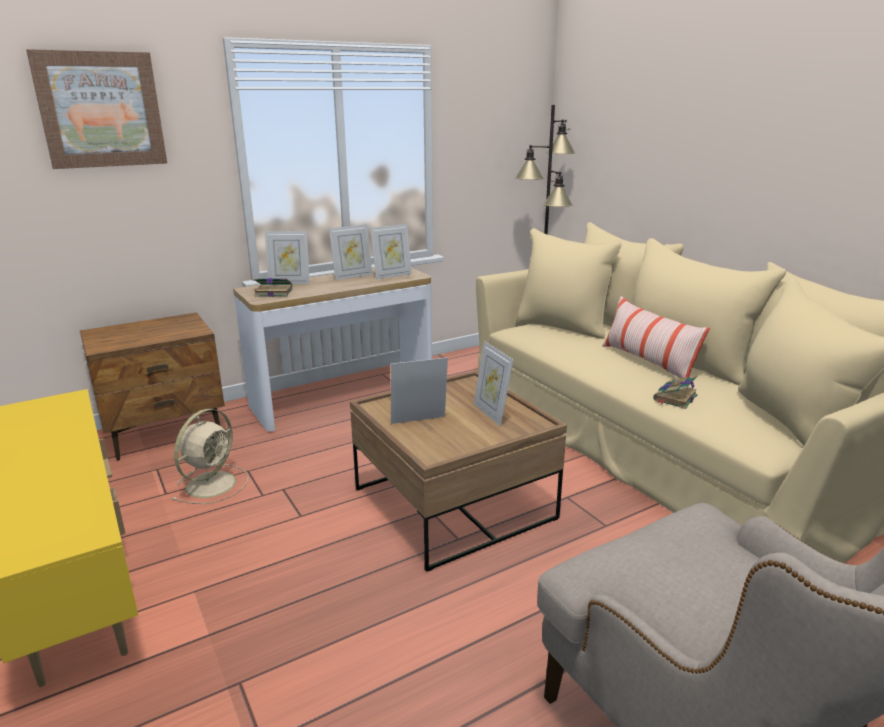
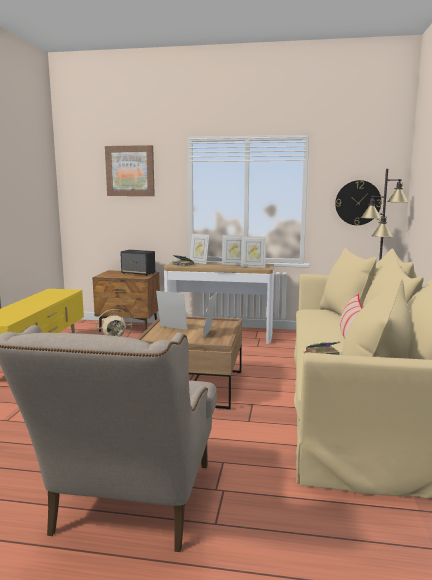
camera: 40 degrees right, 10 degrees down
none -> speaker [120,250,155,276]
none -> wall clock [335,180,381,225]

